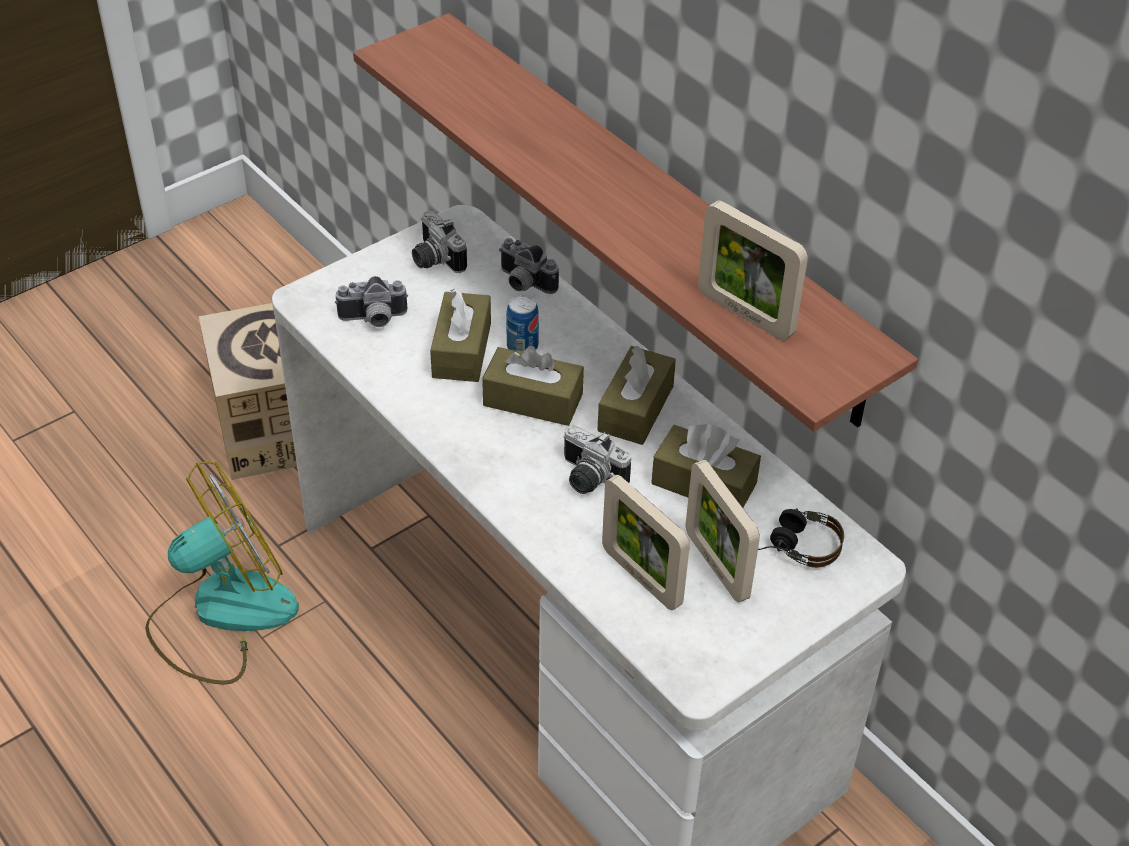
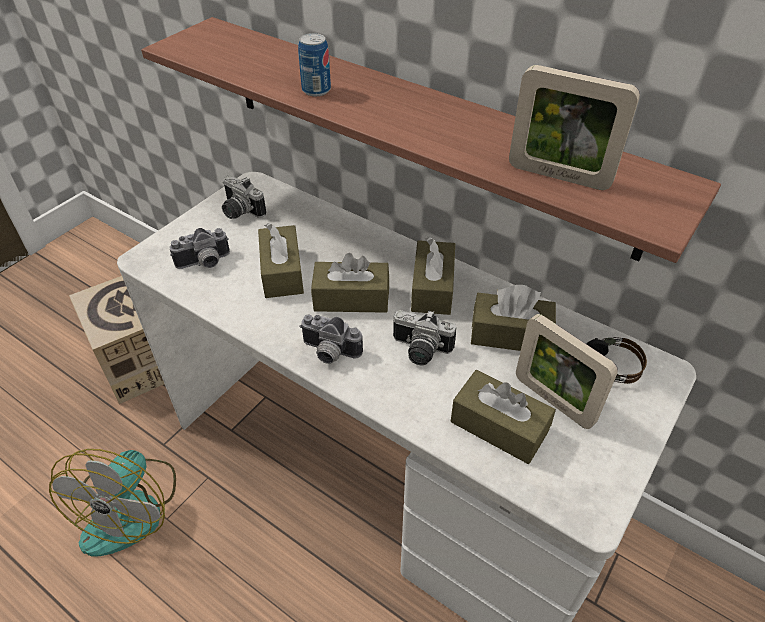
camera: 15 degrees left, 0 degrees up
fan [145,462,299,685] -> fan turned 150 degrees clockwise [49,449,176,557]
camera [499,238,559,294] -> camera moved to [299,315,363,364]
can [506,295,539,352] -> can moved to [298,33,331,96]
picture frame [602,475,690,610] -> brown tissue box [451,370,556,464]

